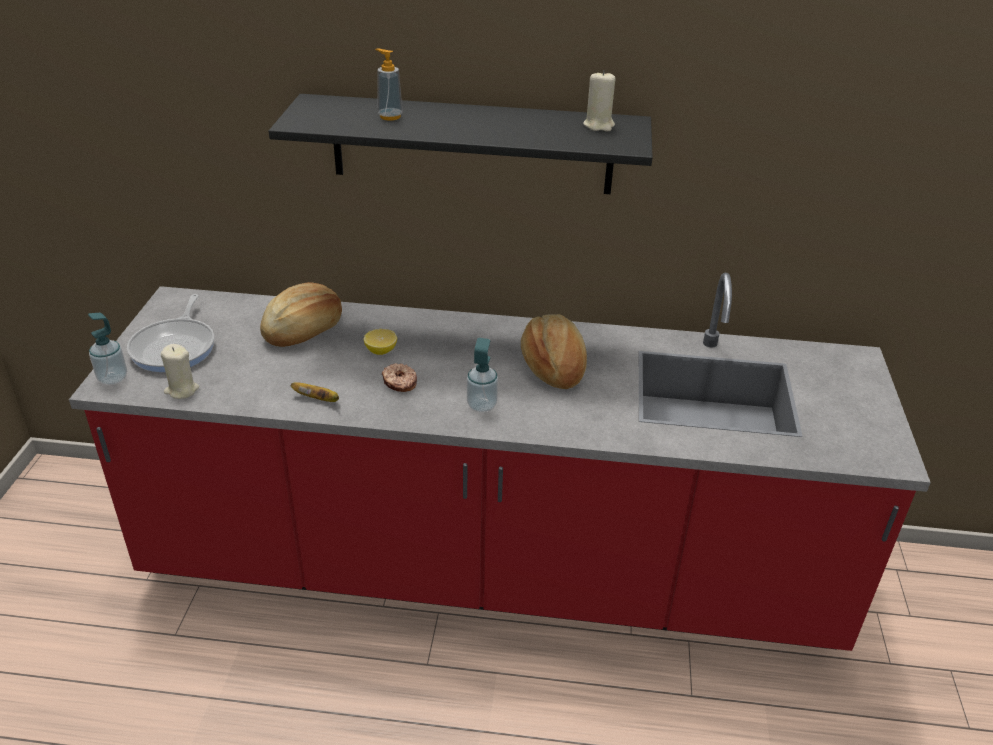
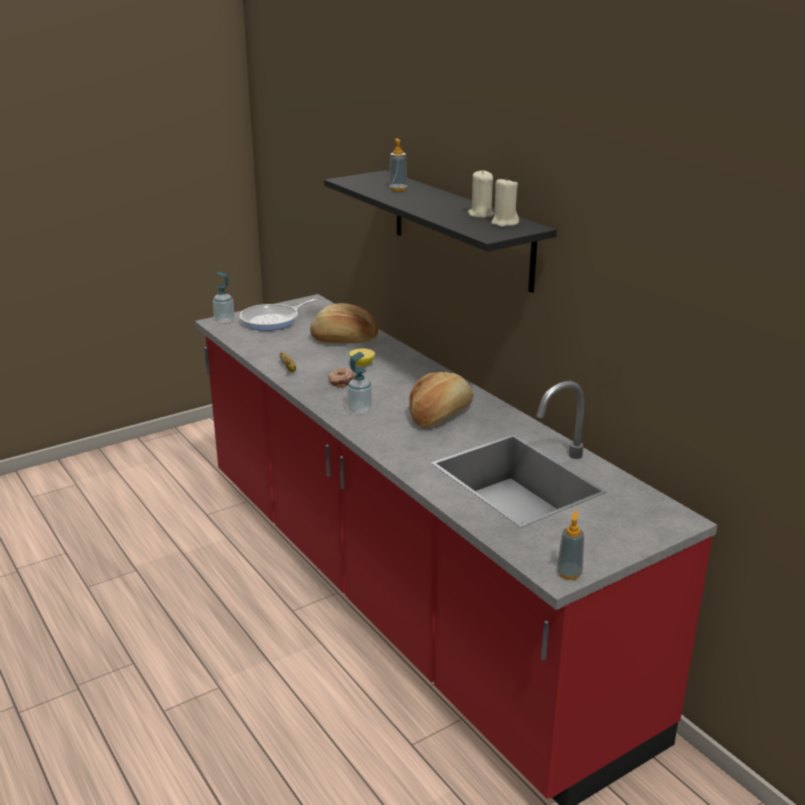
camera: 50 degrees right, 10 degrees down
beige candle [161,344,199,399] -> beige candle moved to [468,170,494,218]
none -> soap dispenser [557,510,584,580]

